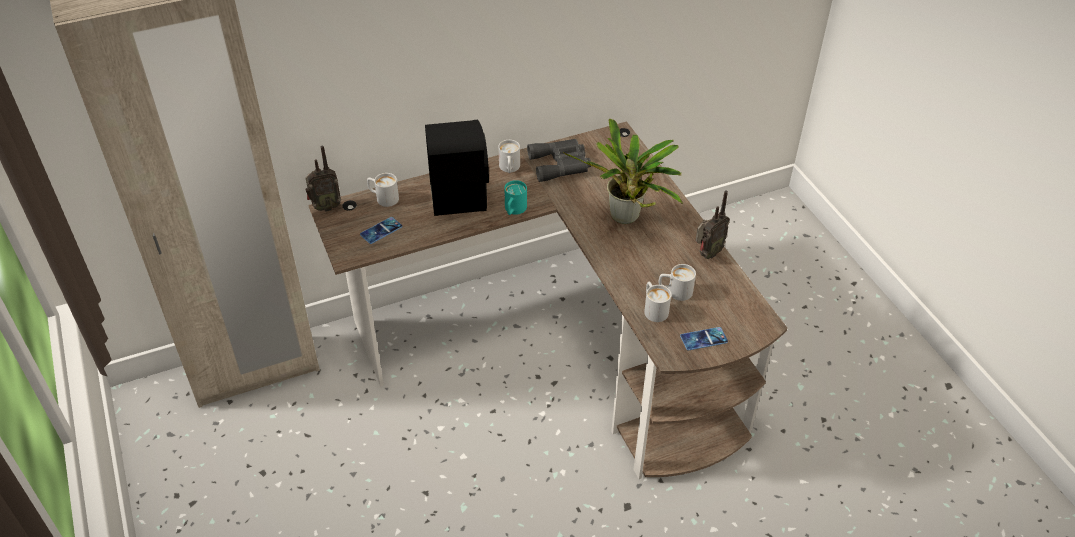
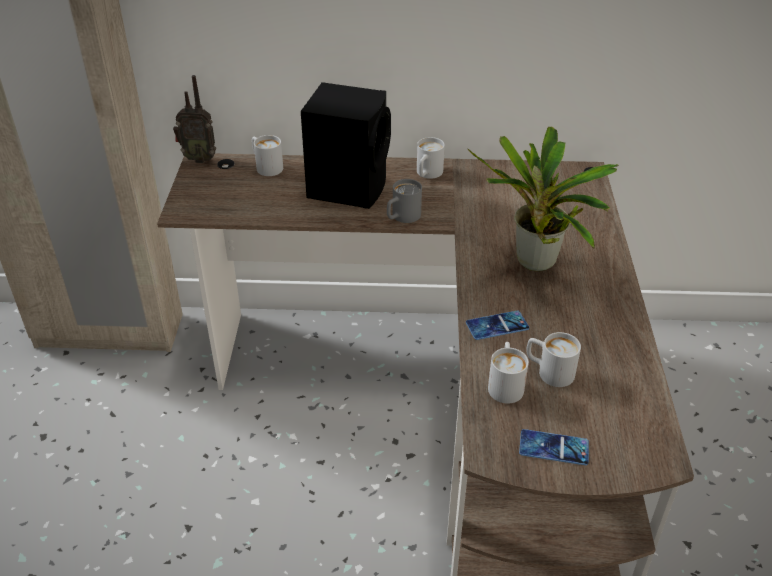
camera: 25 degrees right, 5 degrees down
phone [360,217,402,244] -> phone moved to [466,311,529,340]
turquoise mug [504,180,527,215] -> grey mug [387,179,422,223]
grey binoculars [527,139,591,182] -> none
radio [695,190,730,259] -> none

